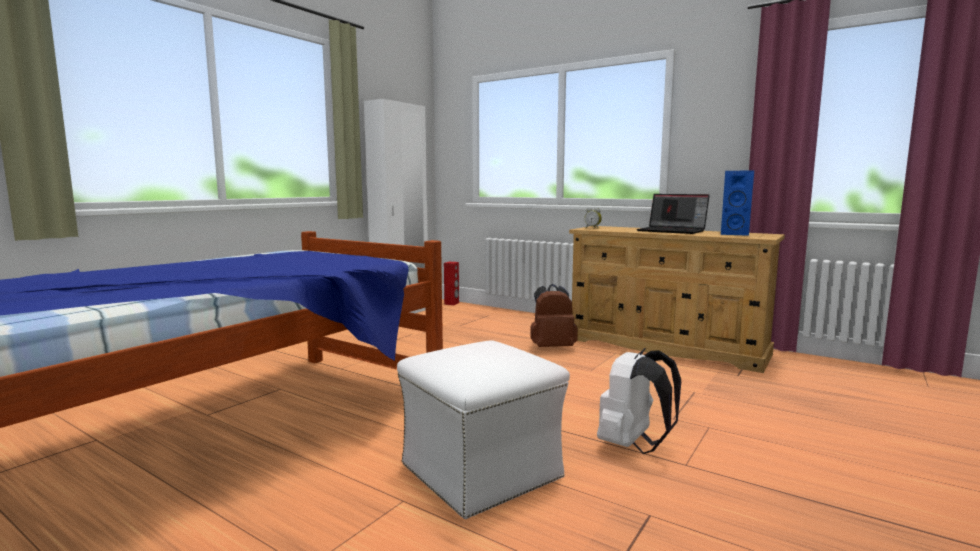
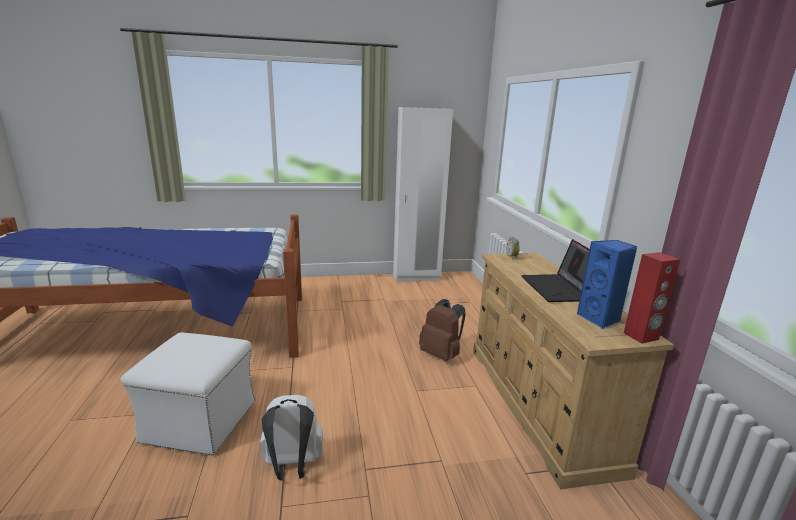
camera: 45 degrees right, 10 degrees up
red speaker [444,262,459,305] -> red speaker moved to [624,252,681,344]

